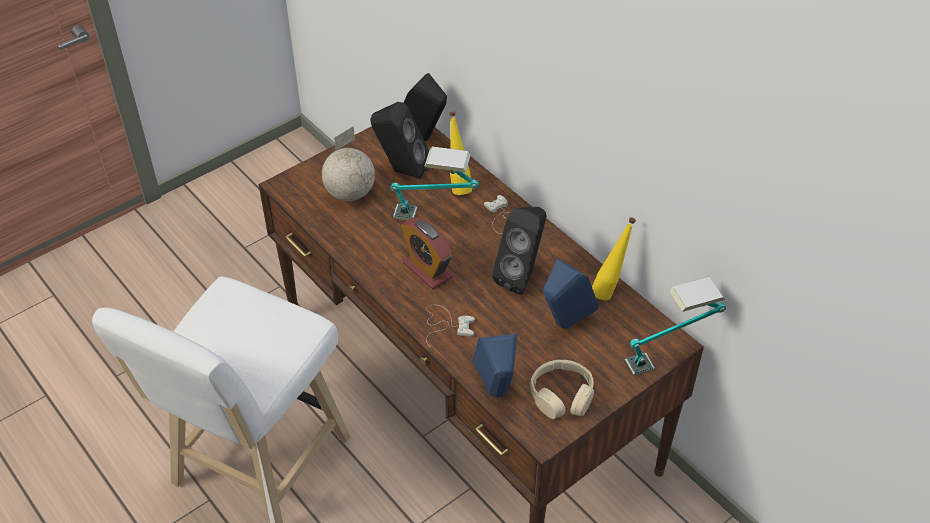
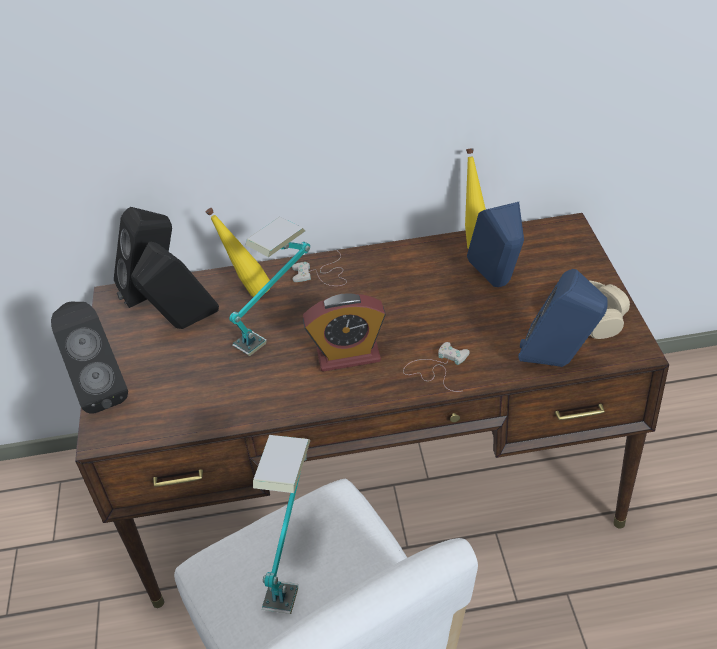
camera: 55 degrees left, 5 degrees down
globe [322,126,375,201] -> none
black speaker [492,207,547,295] -> black speaker moved to [51,302,128,414]
table lamp [625,276,726,376] -> table lamp moved to [253,435,310,614]

